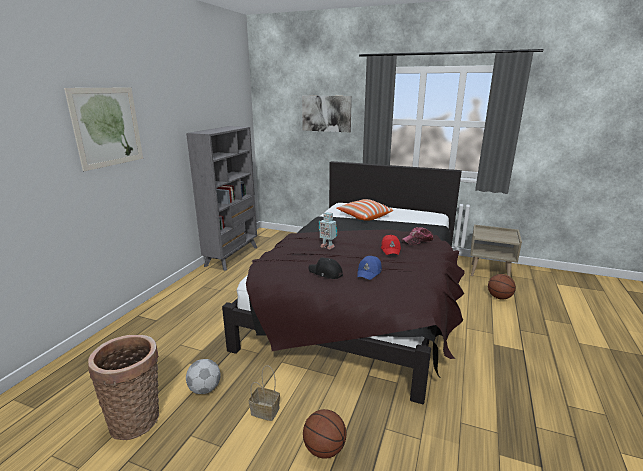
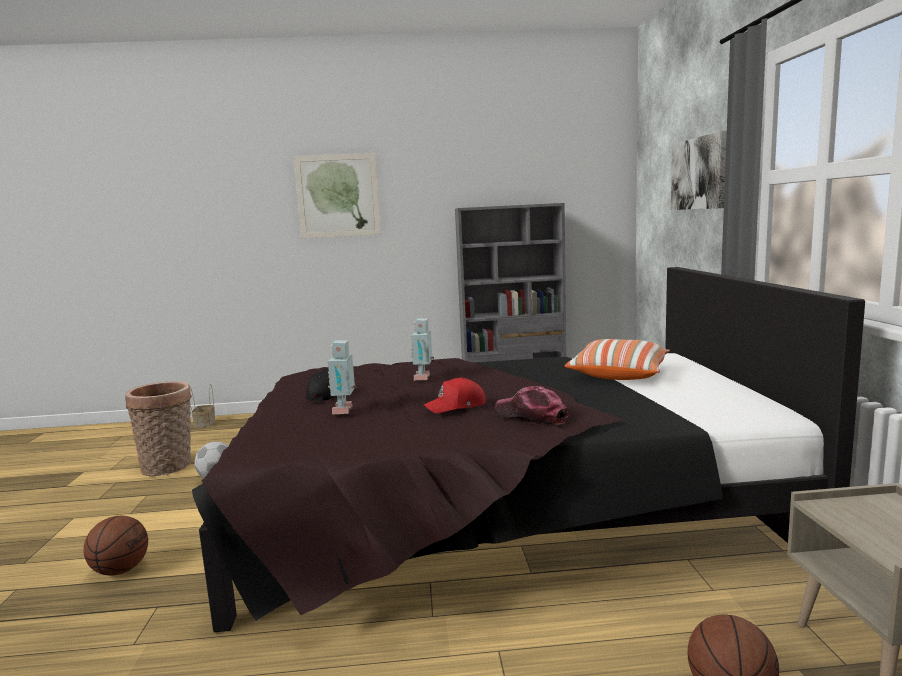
camera: 65 degrees right, 10 degrees down
basket [249,365,280,421] -> basket moved to [190,384,215,428]
blue cap [357,256,382,280] -> toy robot [328,340,356,415]

